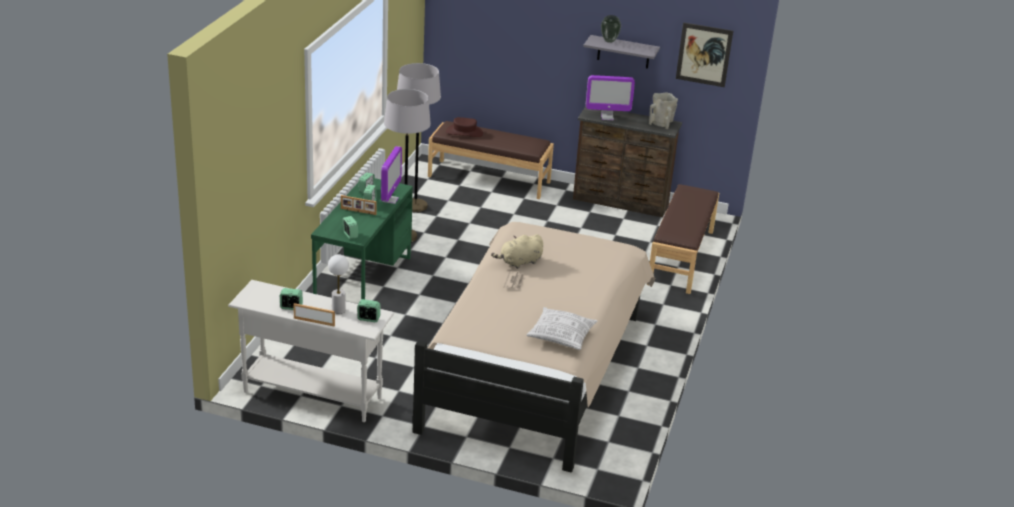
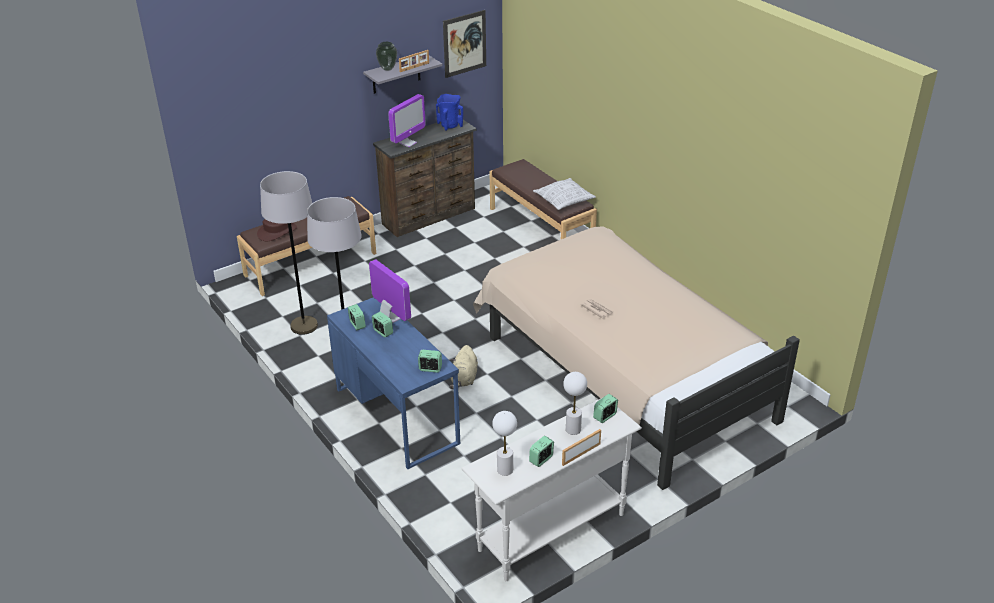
camera: 50 degrees left, 5 degrees up
green desk [311,178,413,299] -> blue desk [327,297,460,469]
picture frame [341,195,377,215] -> picture frame moved to [399,50,429,72]
beige plush toy [491,234,543,269] -> beige plush toy moved to [449,345,478,389]
pillow [526,307,597,350] -> pillow moved to [533,178,596,210]
beige vase [649,92,678,129] -> blue vase [436,94,463,131]
none -> white table lamp [492,411,517,476]

